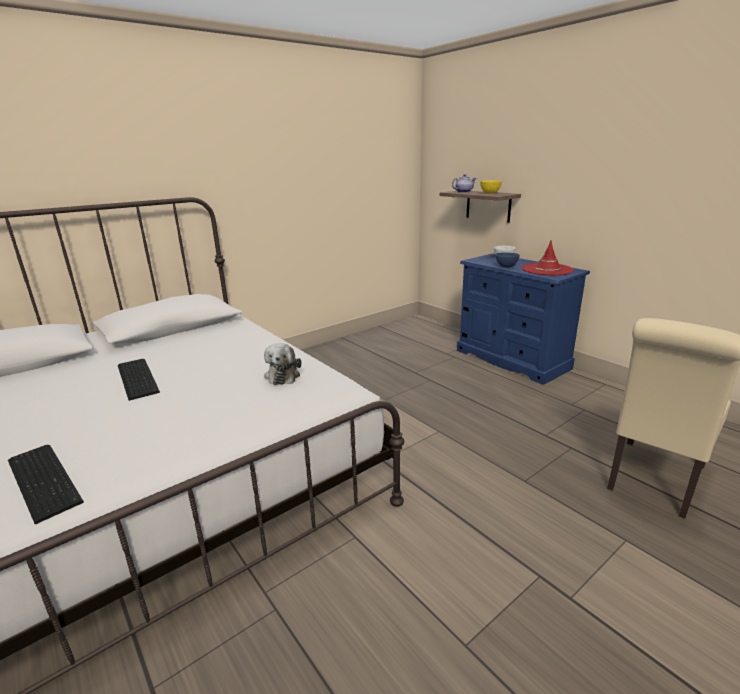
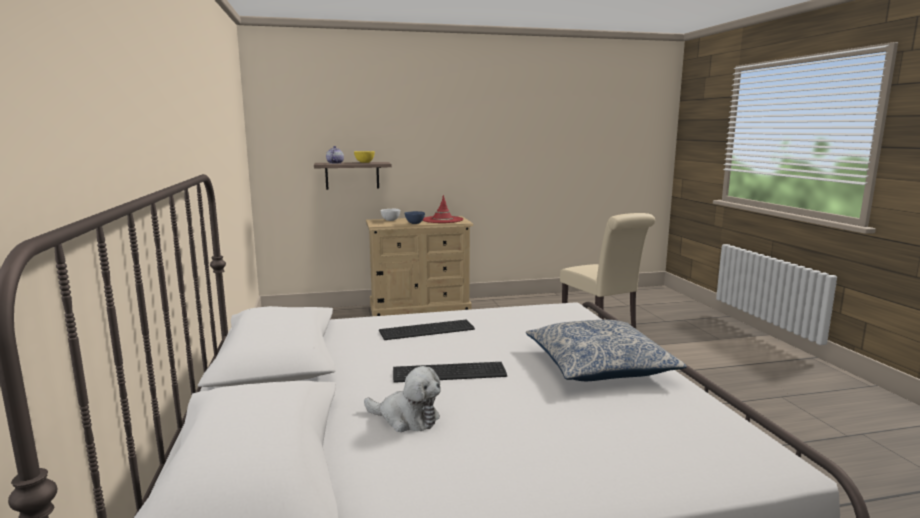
camera: 65 degrees left, 10 degrees down
keyboard [8,445,84,525] -> keyboard moved to [379,320,475,340]
plush toy [264,343,301,385] -> plush toy moved to [364,366,441,432]
blue dresser [457,253,590,385] -> beige dresser [366,216,473,316]
none -> pillow [526,320,687,381]

